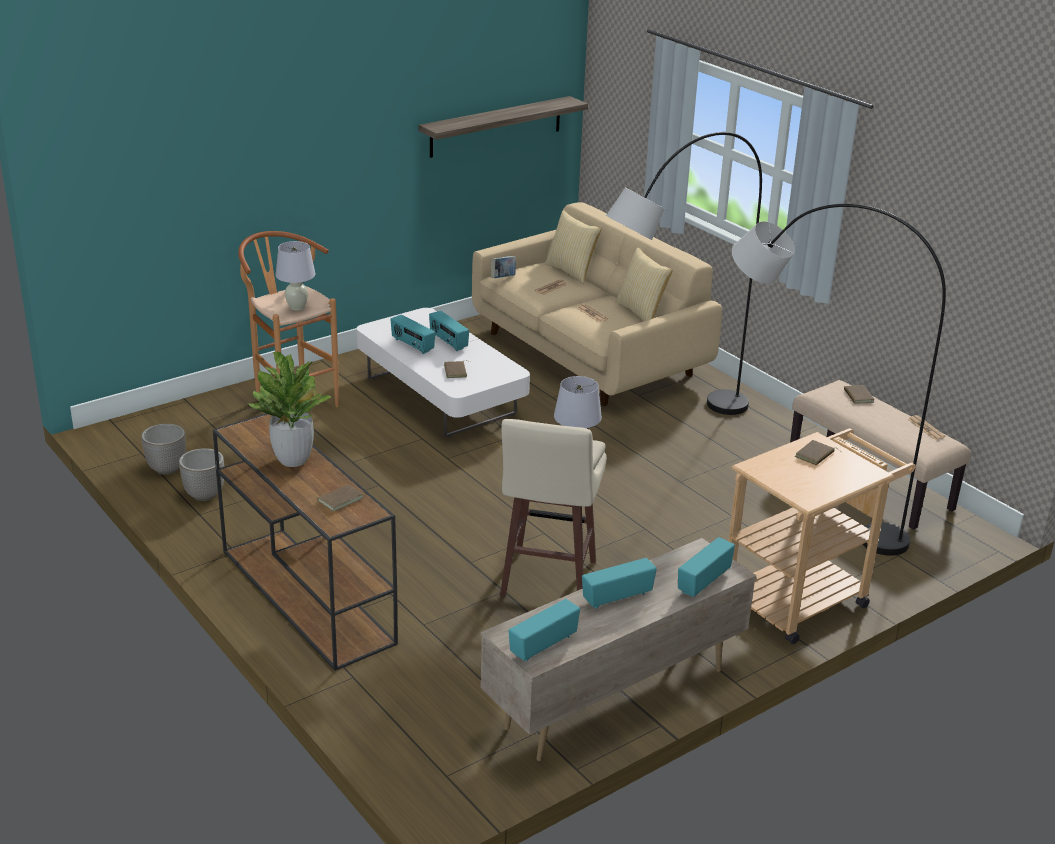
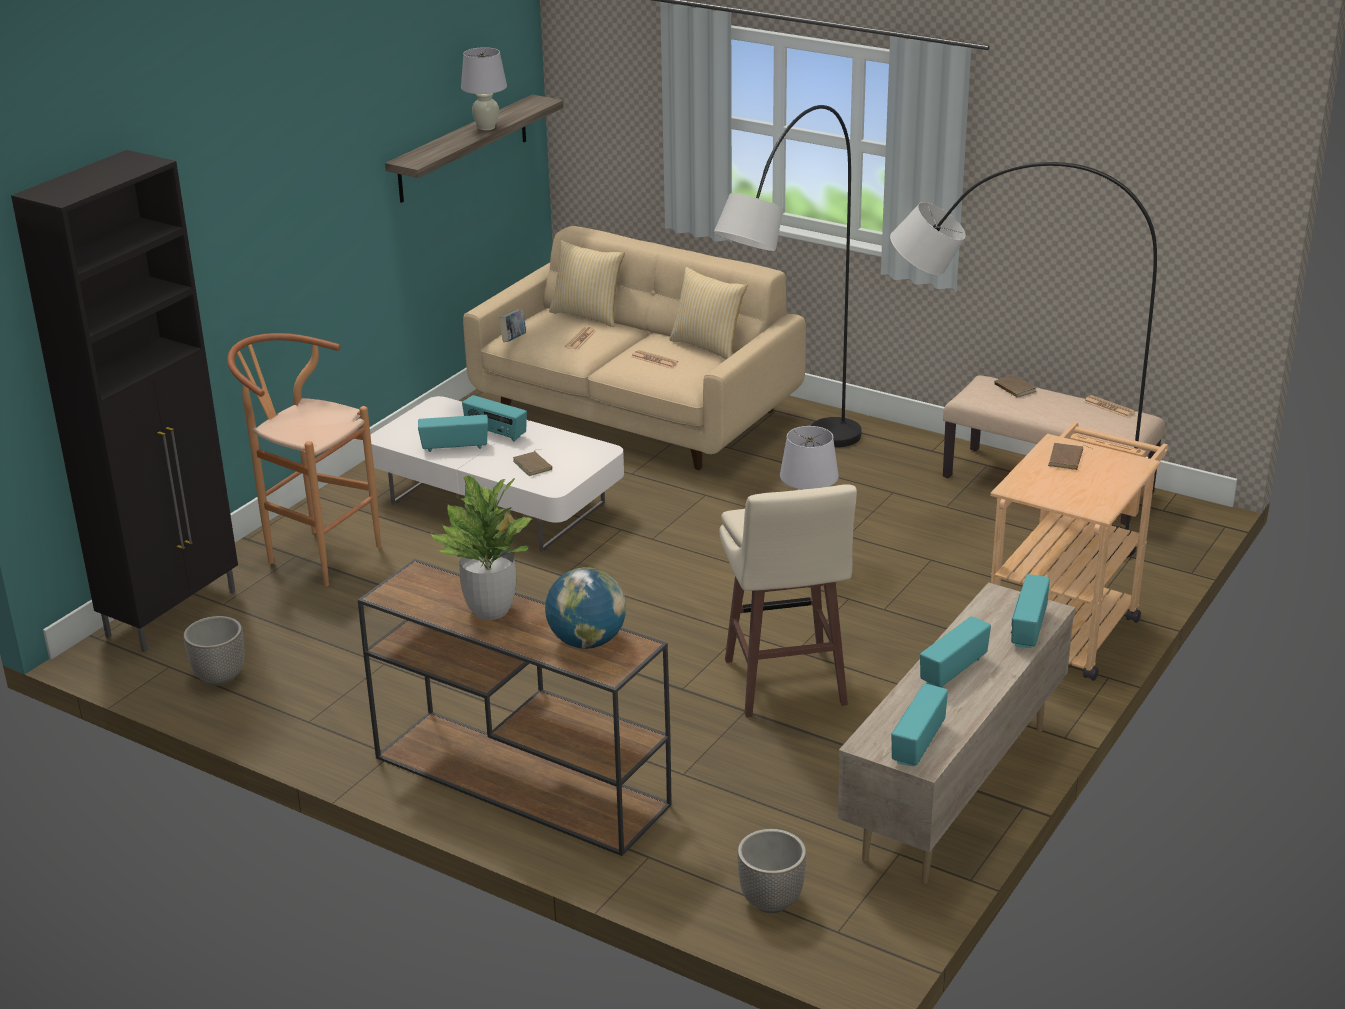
camera: 20 degrees left, 0 degrees up
planter [179,448,224,501] -> planter moved to [737,829,807,913]
white table lamp [275,241,315,310] -> white table lamp moved to [461,47,507,130]
brown book [312,484,363,512] -> globe [545,567,626,649]
radio [390,315,435,354] -> radio turned 150 degrees clockwise [418,415,488,452]
none -> black cabinet [11,150,238,652]

